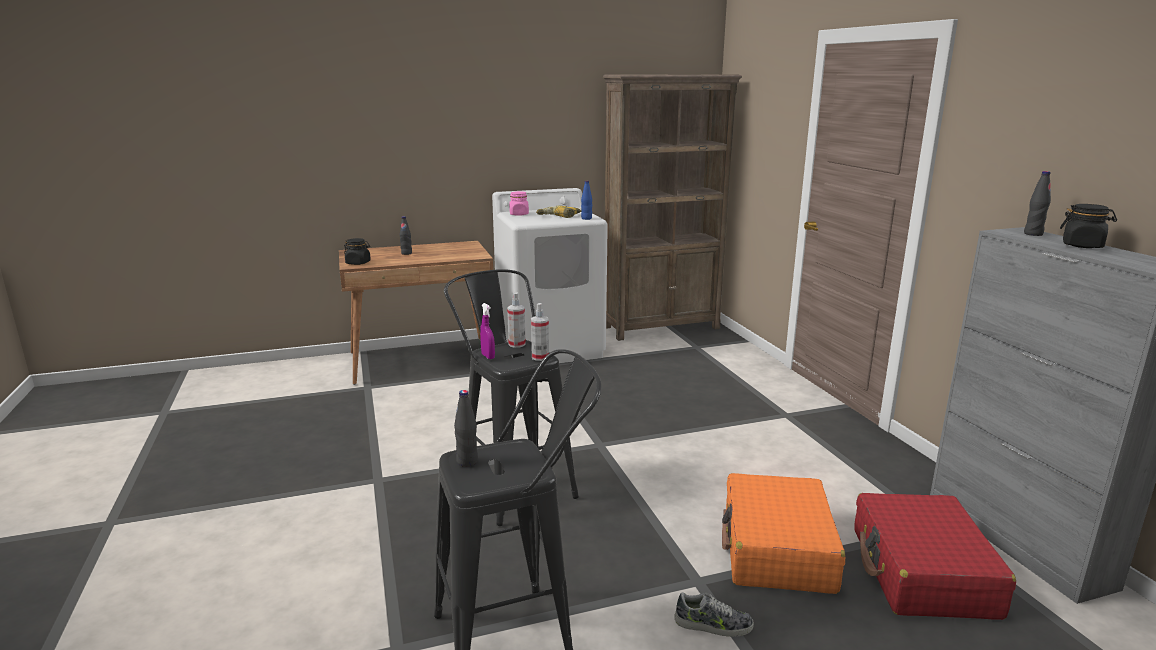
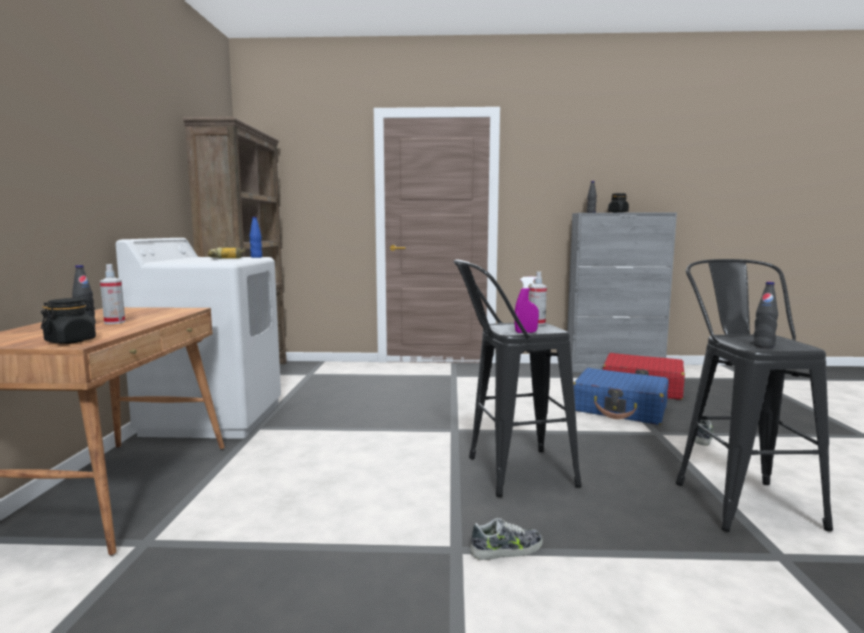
camera: 70 degrees left, 10 degrees down
spray bottle [507,292,526,348] -> spray bottle moved to [100,264,125,324]
pink jar [509,191,529,216] -> none
orange suitcase [722,473,845,594] -> blue suitcase [573,368,669,425]
none -> shoe [470,518,543,560]

